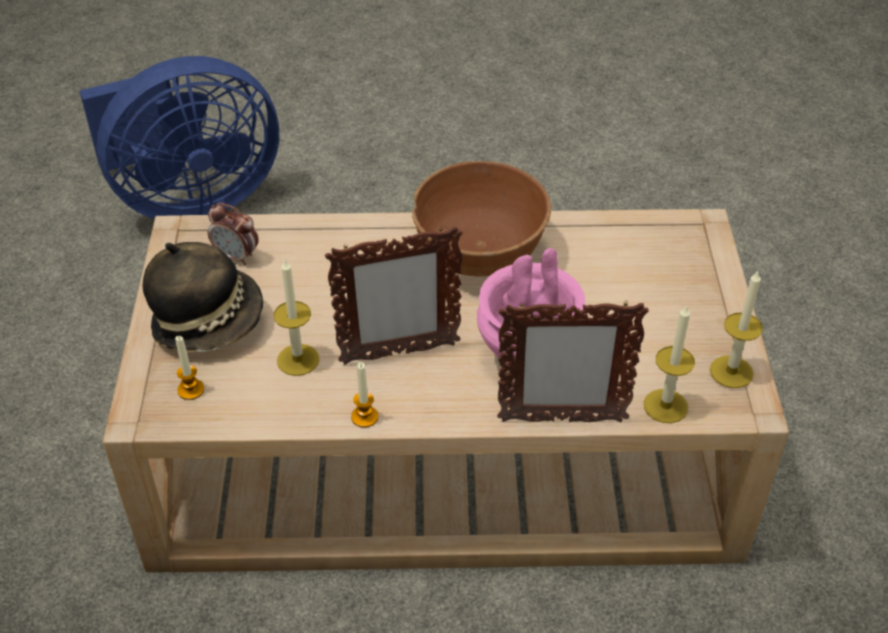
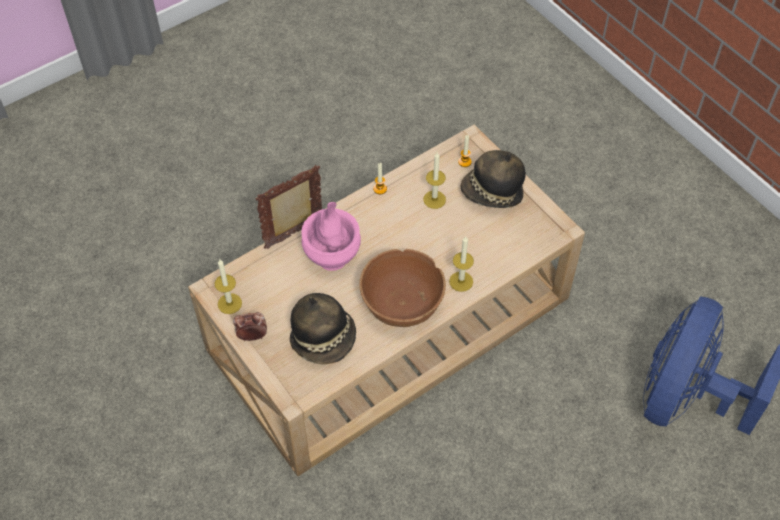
camera: 145 degrees right, 10 degrees up
alarm clock [208,203,259,265] -> alarm clock moved to [233,312,267,341]
picture frame [325,226,463,365] -> none
candle [644,304,695,423] -> candle moved to [449,236,474,292]
none -> hat [290,293,356,364]

